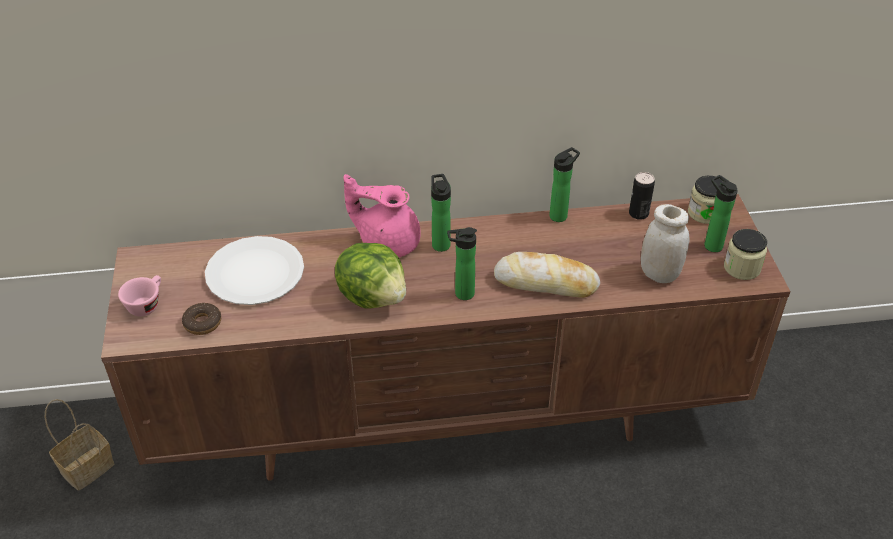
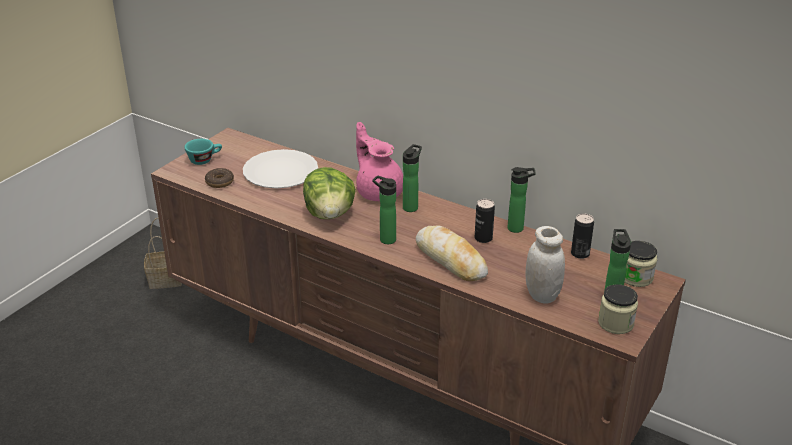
camera: 40 degrees right, 10 degrees down
pink cup [118,275,161,317] -> turquoise cup [184,139,222,165]
none -> can [475,199,495,243]

